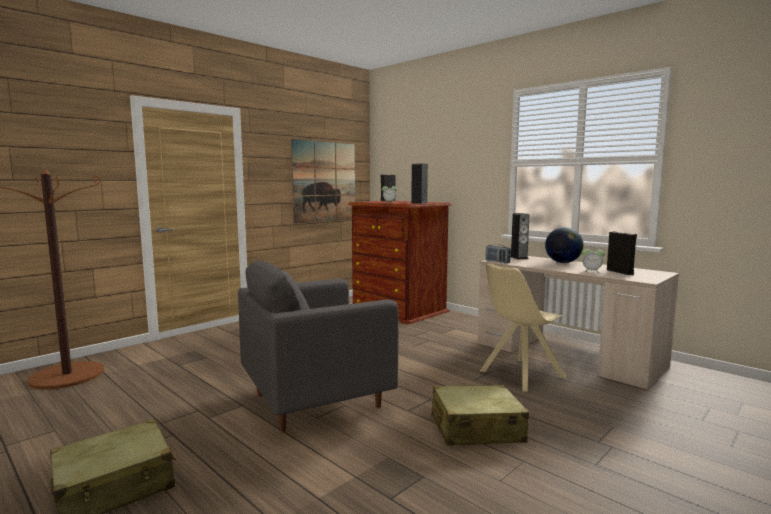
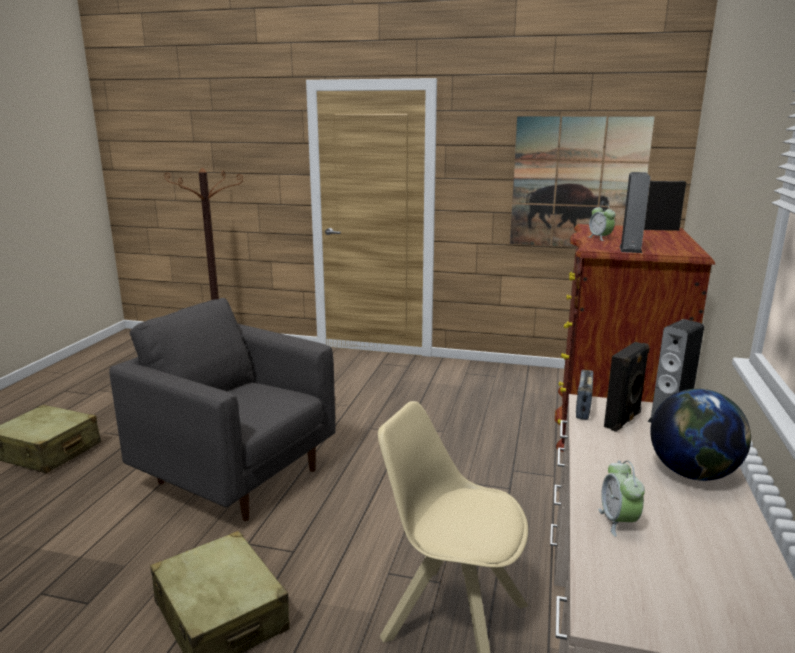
camera: 60 degrees right, 10 degrees up
black speaker [607,231,637,275] -> black speaker moved to [604,342,650,432]

